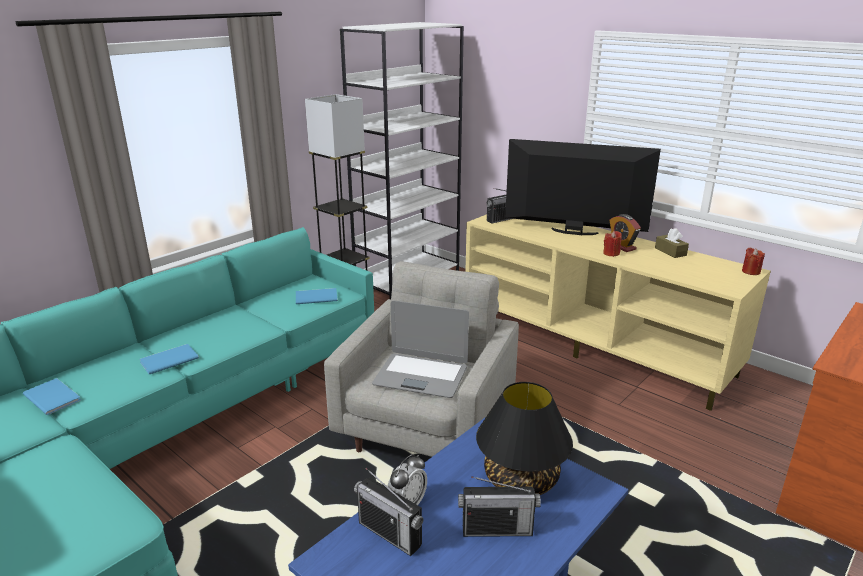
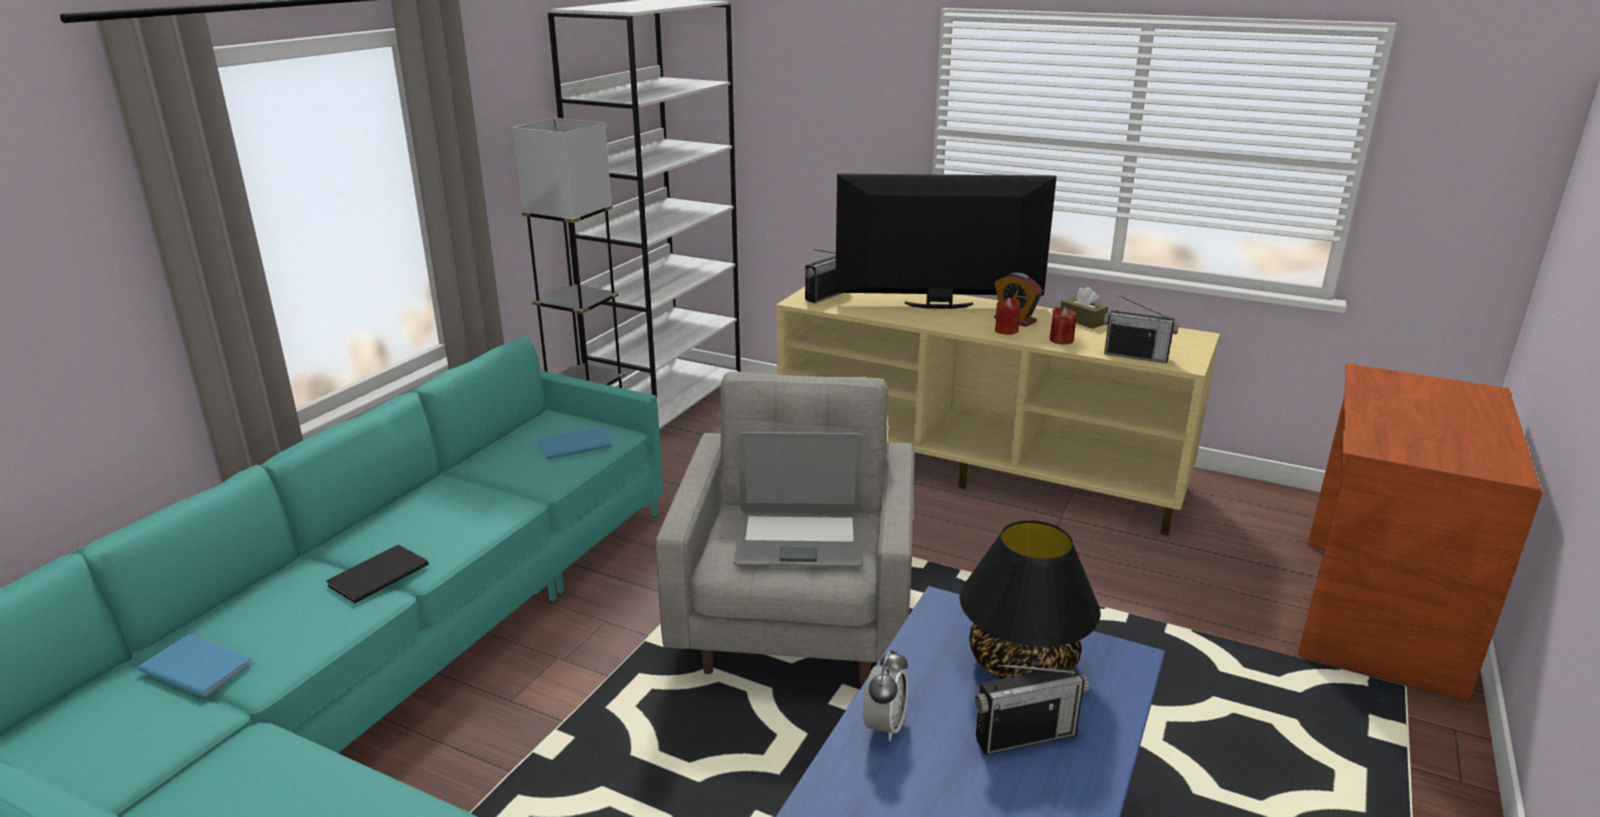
camera: 15 degrees left, 0 degrees up
blue book [139,344,199,374] -> black book [326,545,429,603]
radio [354,468,423,556] -> radio moved to [1104,295,1179,363]
red candle [742,248,765,275] -> red candle moved to [1050,307,1077,344]

